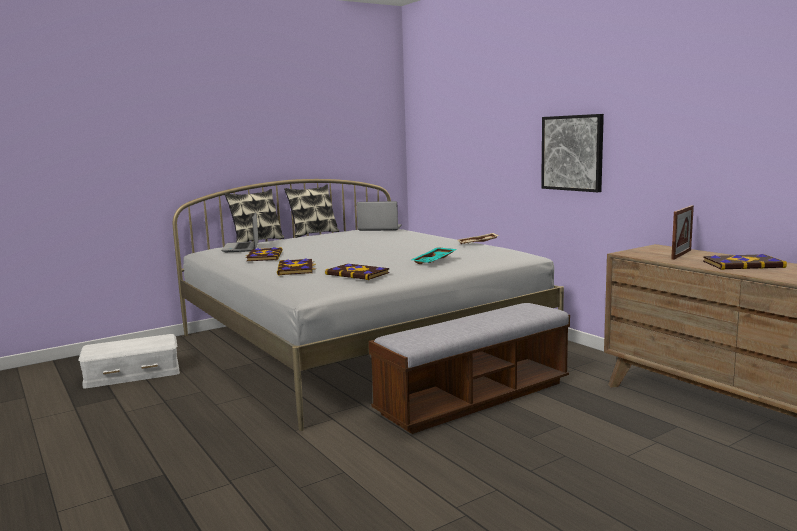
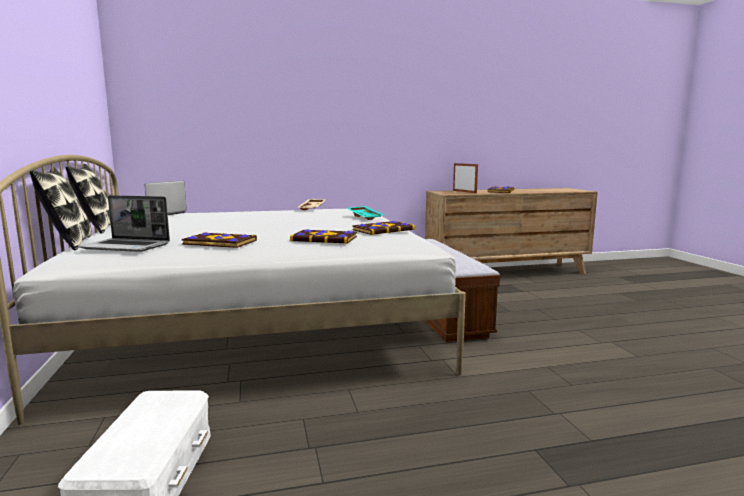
camera: 70 degrees left, 0 degrees up
picture [541,114,604,192] -> none

